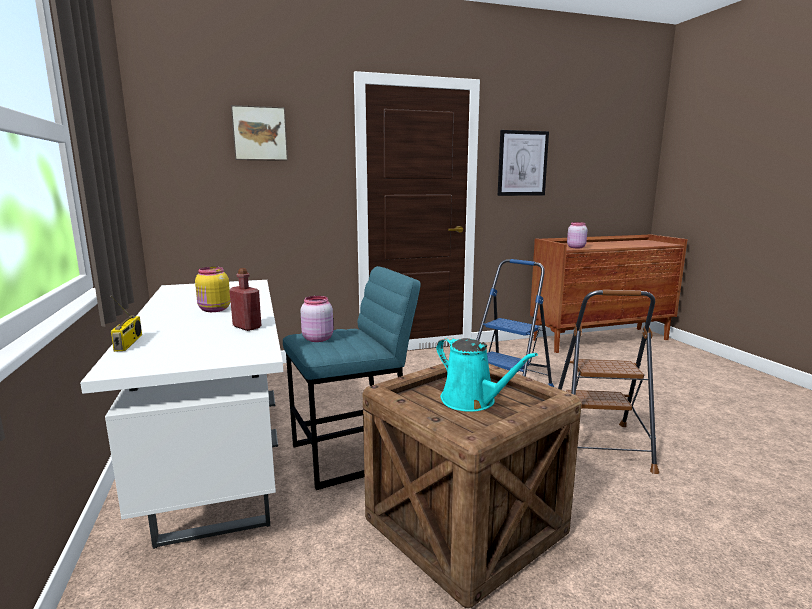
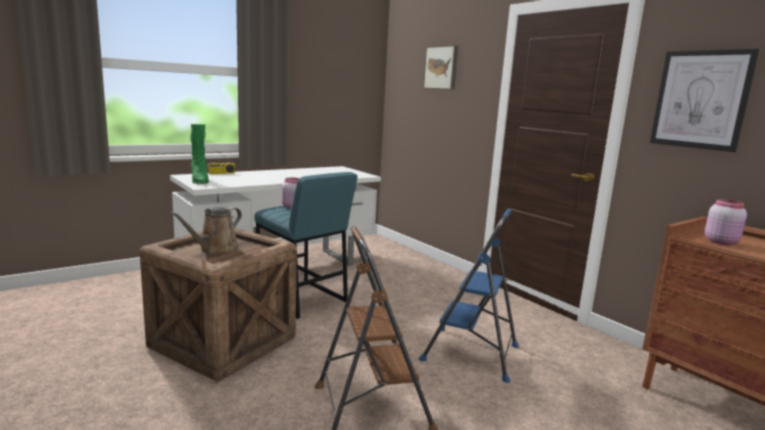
camera: 70 degrees right, 0 degrees up
yellow jar [195,267,230,312] -> none
red bottle [229,268,262,331] -> none
turquoise watering can [436,337,538,412] -> brown watering can [170,207,242,255]
none -> green boot [190,124,209,184]

